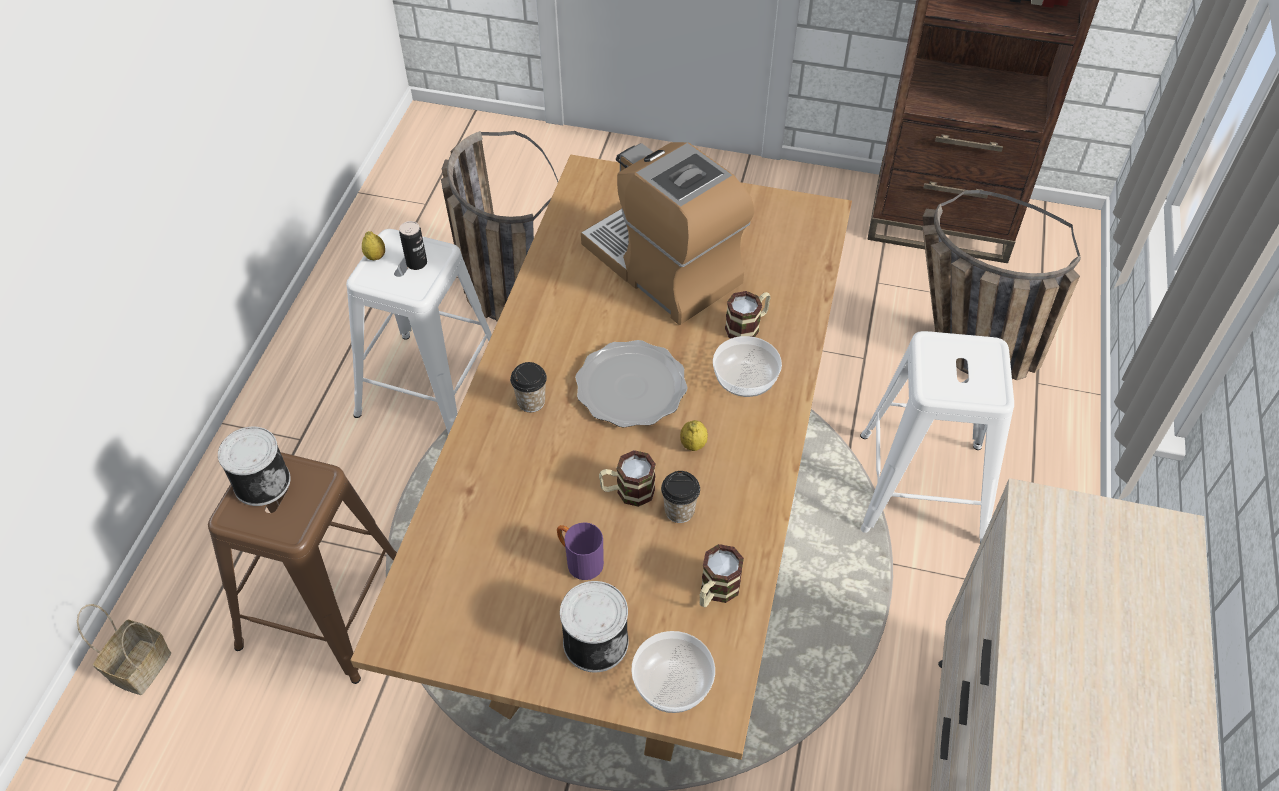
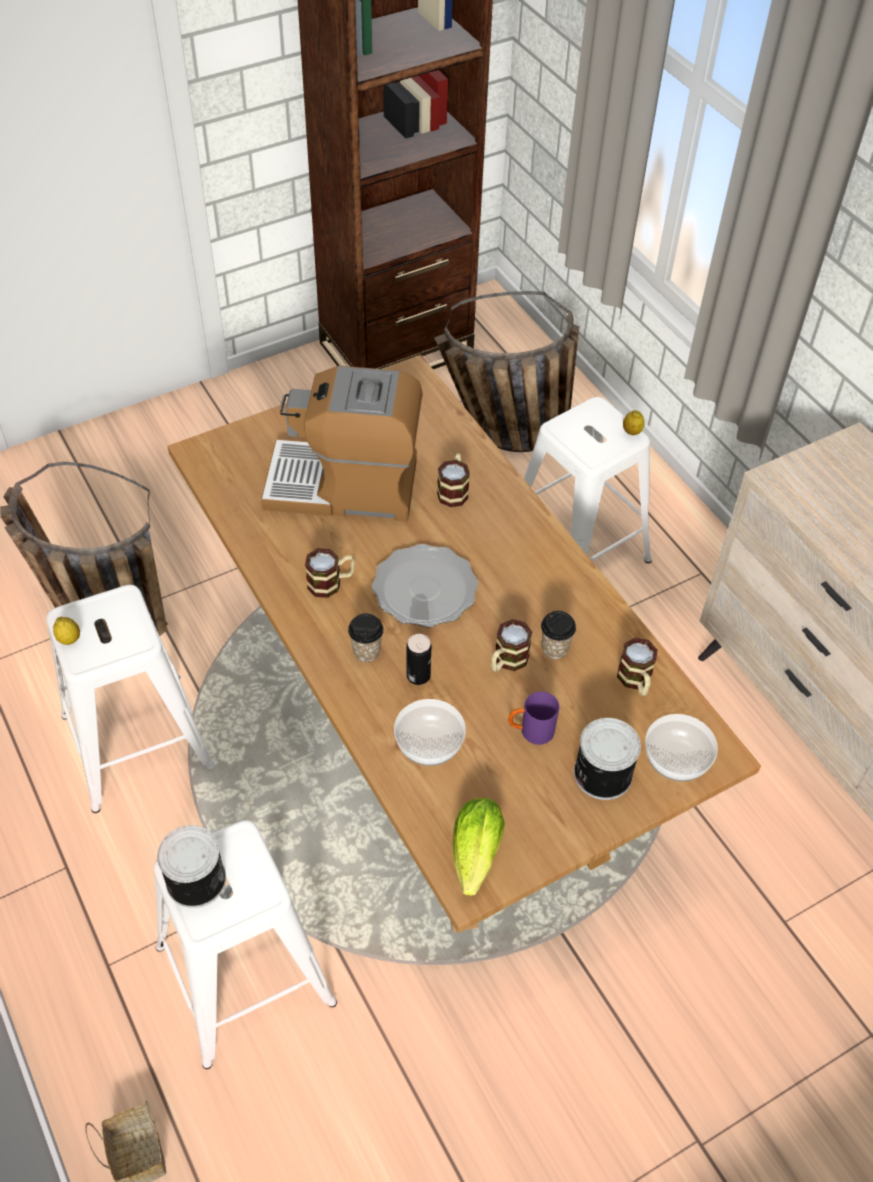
camera: 45 degrees left, 0 degrees up
brown stool [208,452,397,684] -> white stool [154,820,337,1069]
can [399,221,427,270] -> can moved to [407,634,431,685]
lemon [680,420,708,451] -> lemon moved to [623,410,645,435]
bowl [713,336,782,397] -> bowl moved to [394,699,466,766]
none -> mug [305,548,354,598]
none -> lettuce [452,798,505,896]

